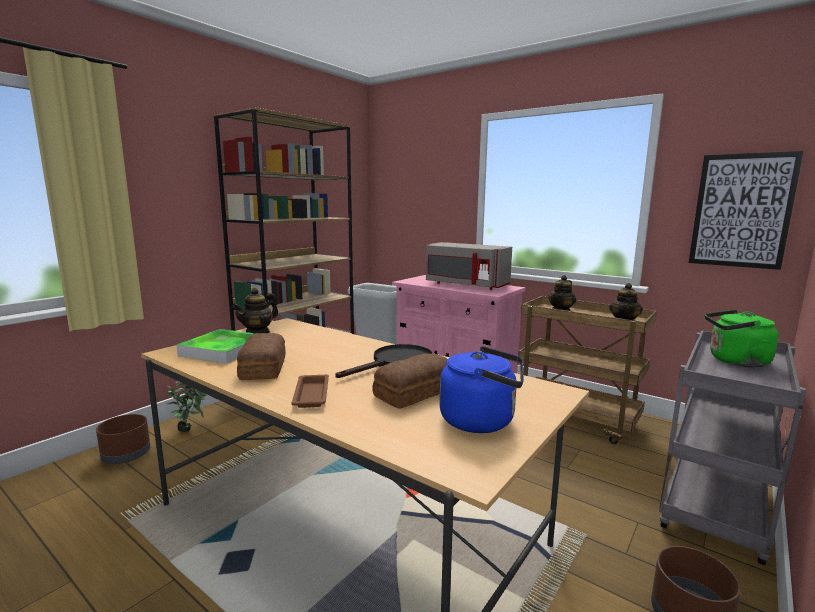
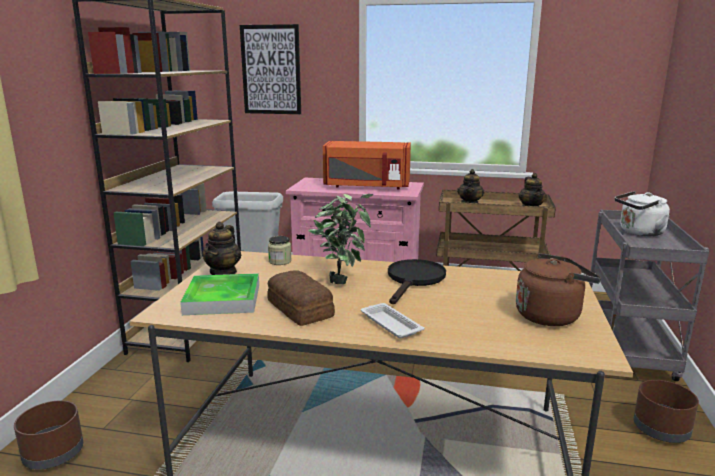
camera: 25 degrees left, 5 degrees up
potted plant [166,381,207,432] -> potted plant moved to [308,194,373,284]
brown tray [292,375,329,408] -> white tray [361,303,424,338]
bread [372,353,448,409] -> none
grey microwave [426,242,512,290] -> orange microwave [323,141,411,189]
blue kettle [439,346,524,433] -> brown kettle [516,253,601,326]
picture [689,151,804,270] -> picture moved to [240,24,301,114]
green kettle [705,310,778,367] -> white kettle [615,191,670,236]
none -> jar [268,236,292,265]

